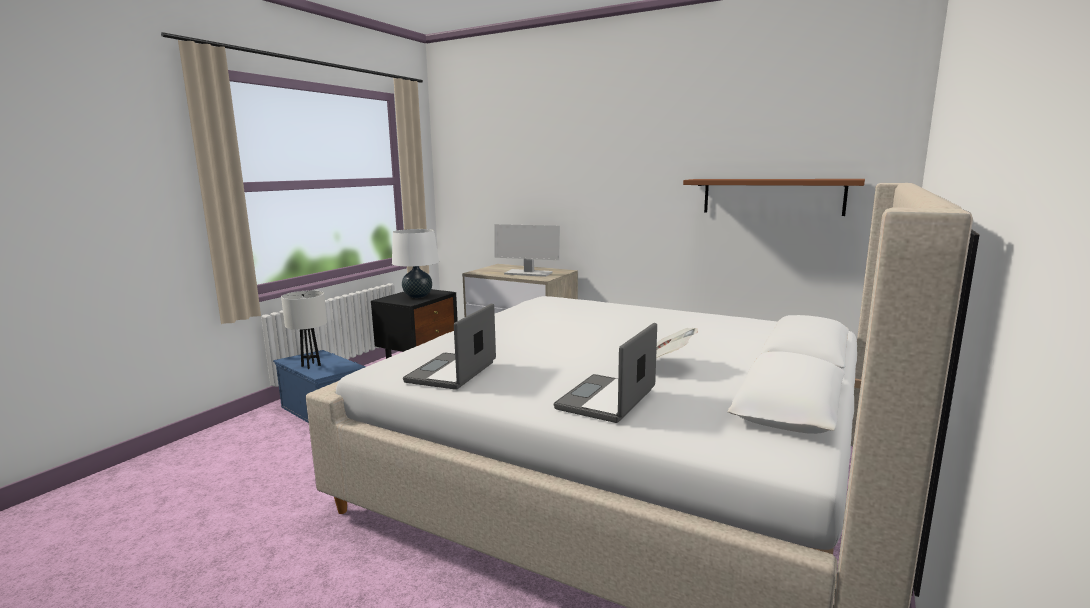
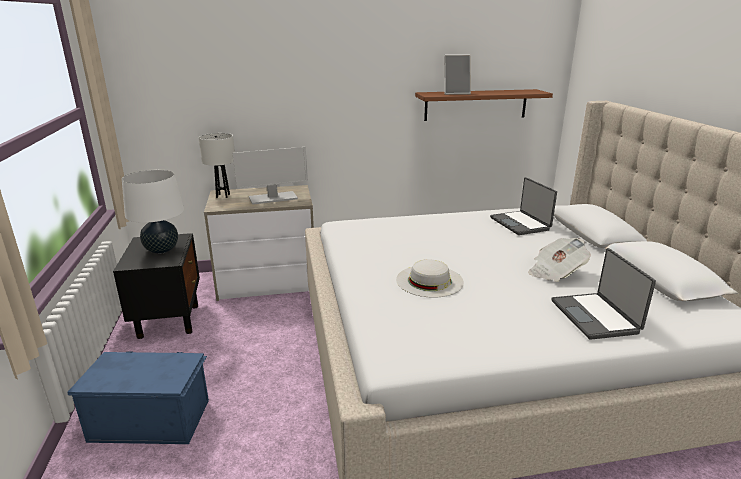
camera: 40 degrees left, 10 degrees up
white table lamp [281,290,327,369] -> white table lamp moved to [198,133,235,198]
laptop [403,304,496,390] -> laptop moved to [490,177,557,235]
none -> white hat [396,260,464,298]
none -> picture frame [444,54,471,95]

